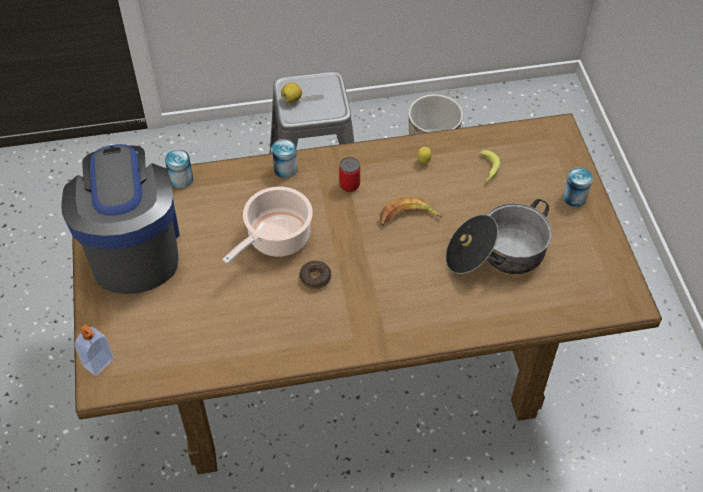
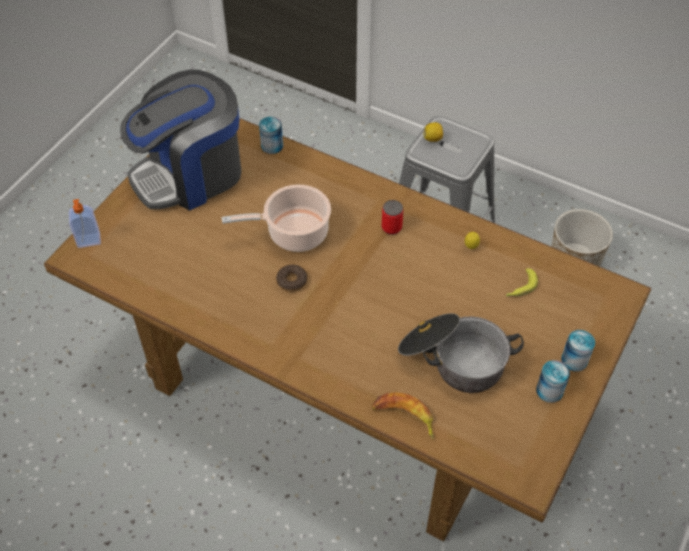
camera: 40 degrees right, 0 degrees up
coffee machine [61,144,180,294] -> coffee machine turned 150 degrees counterclockwise [120,70,241,211]
can [272,139,297,178] -> can moved to [536,360,570,403]
banana [379,197,442,226] -> banana moved to [372,392,433,440]

